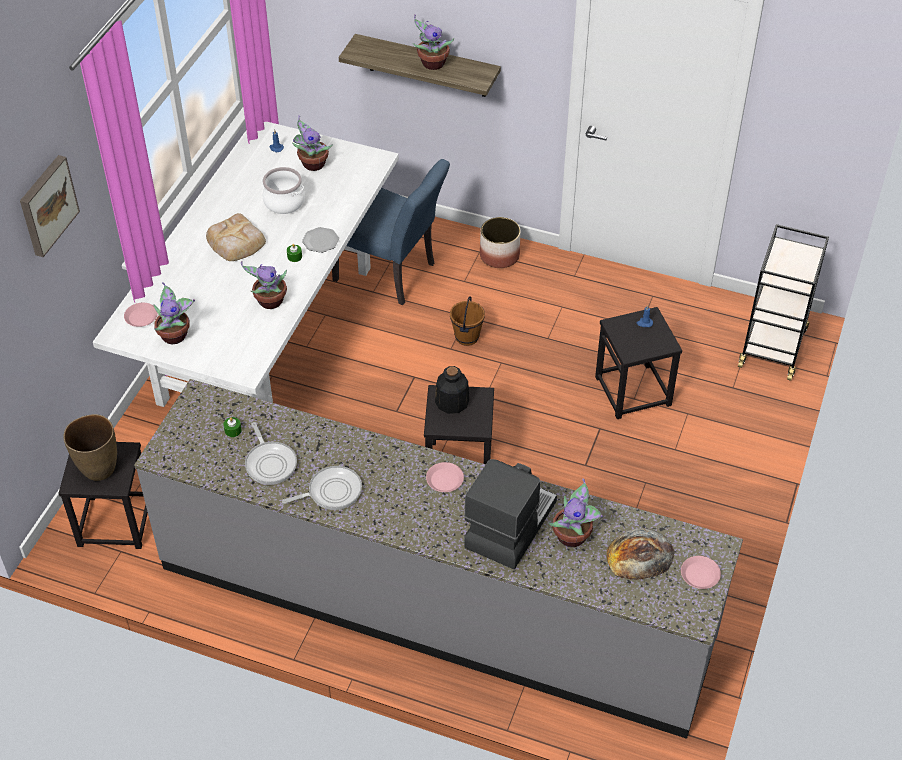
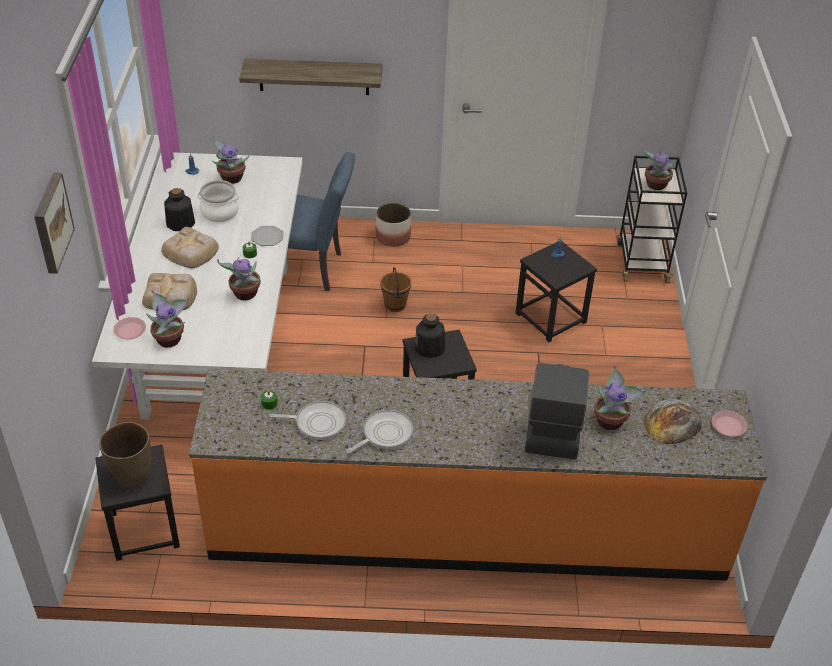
camera: 20 degrees left, 5 degrees down
grey counter [134,379,743,739] -> orange counter [189,369,767,581]
frying pan [245,422,297,485] -> frying pan turned 45 degrees counterclockwise [269,401,346,440]
potted plant [413,14,454,70] -> potted plant moved to [642,146,675,190]
pink plate [426,462,464,492] -> none
none -> bread [142,273,197,310]
none -> bottle [164,188,195,231]

